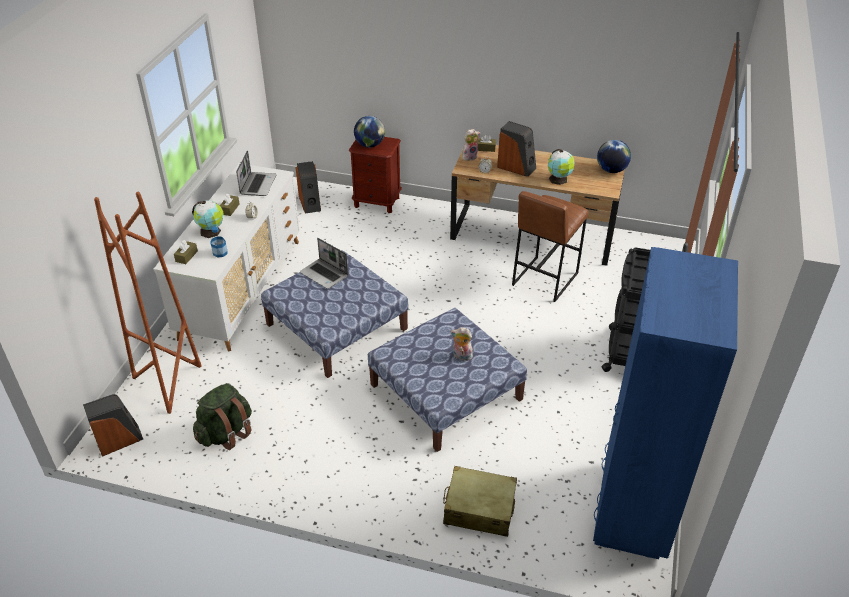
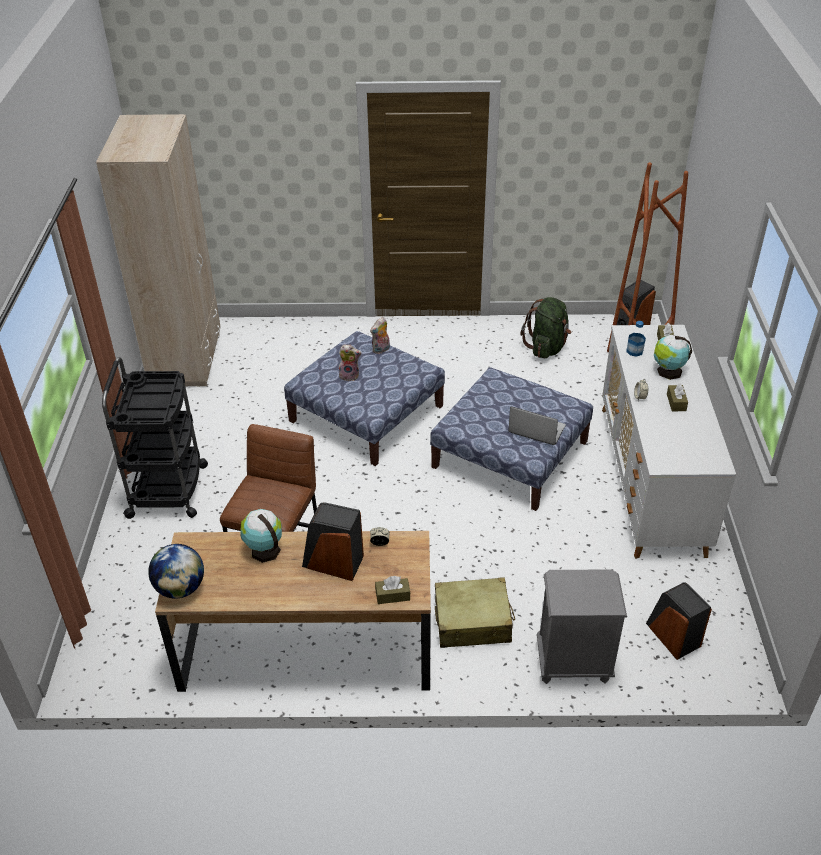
camera: 165 degrees right, 0 degrees up
laptop [236,150,277,196] -> none
brown nightstand [349,137,402,213] -> grey nightstand [537,569,627,684]
globe [354,116,385,148] -> none
beige suitcase [443,466,517,537] -> beige suitcase moved to [435,577,515,648]
plush toy [462,129,481,161] -> plush toy moved to [370,317,390,354]
blue wardrobe [593,247,738,559] -> beige wardrobe [96,114,221,387]

